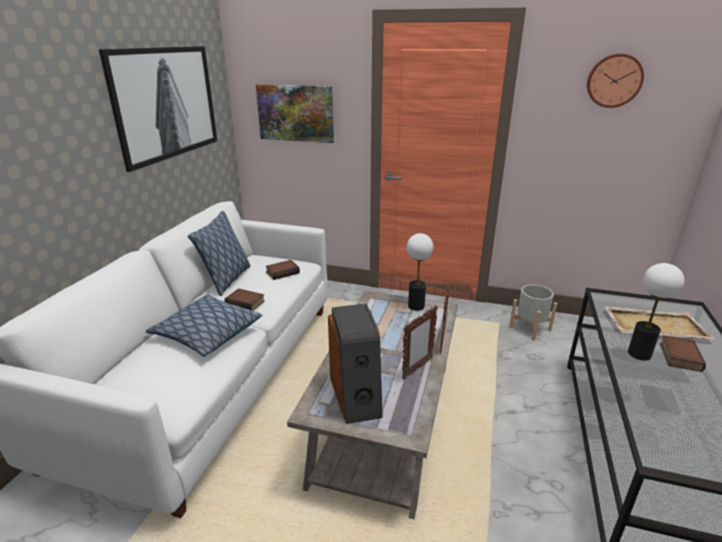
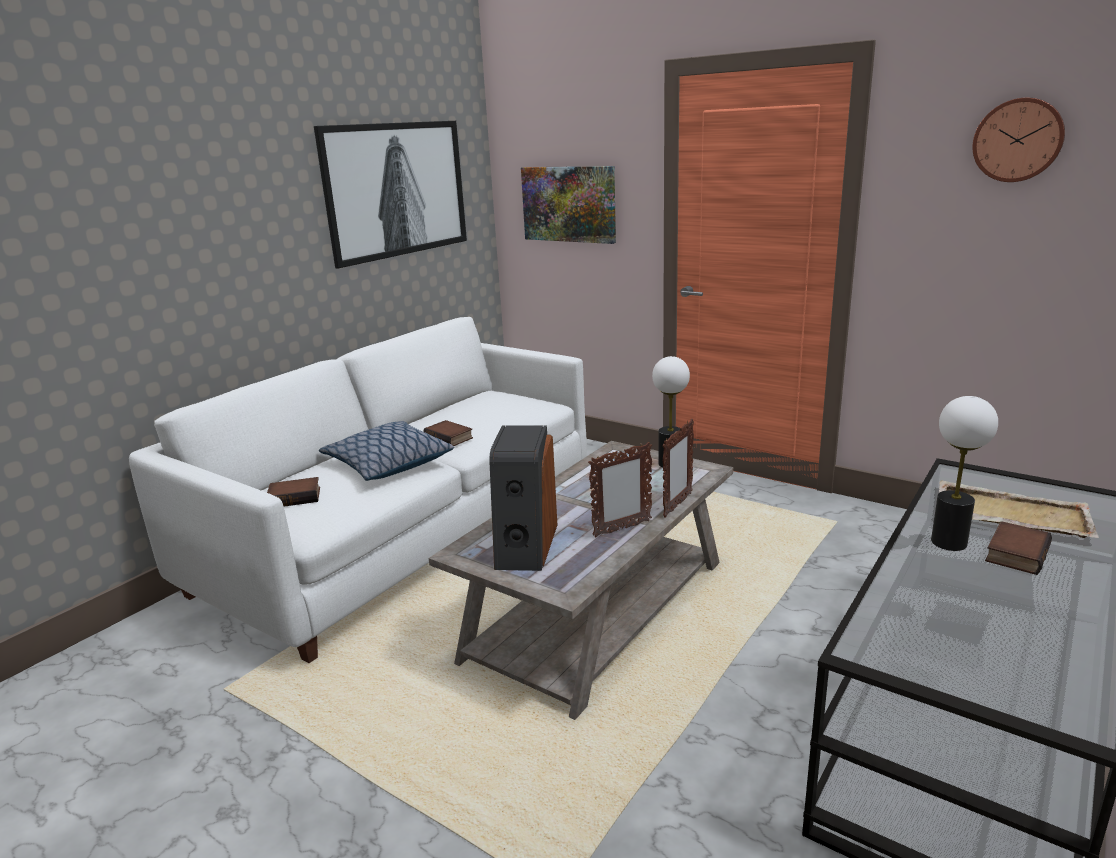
camera: 20 degrees right, 5 degrees down
pillow [188,211,251,296] -> none
book [265,260,300,280] -> book moved to [267,477,320,507]
grey planter [509,285,557,341] -> none

